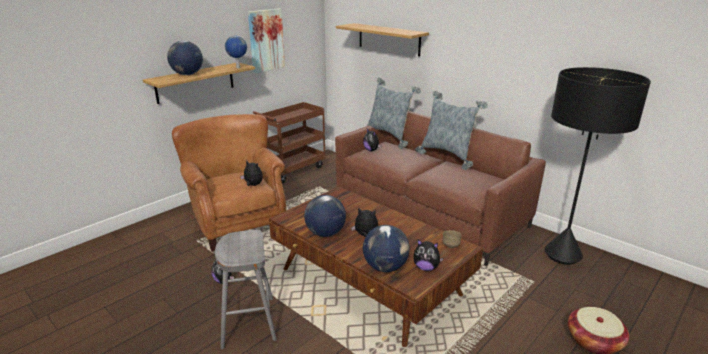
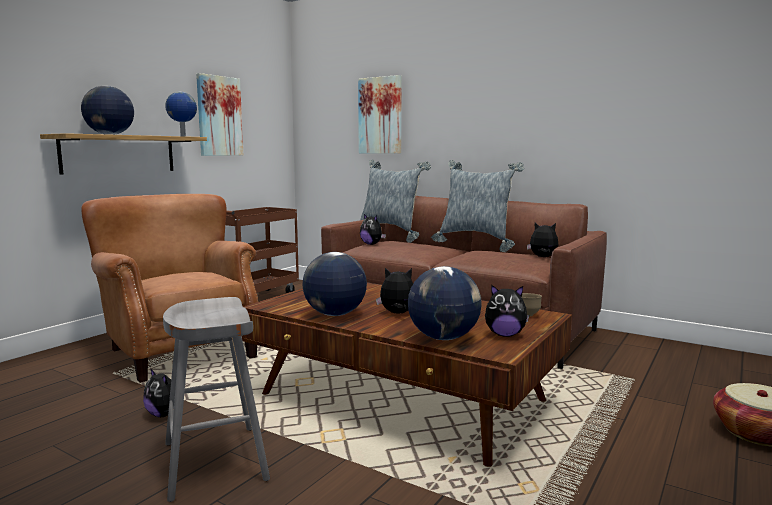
camera: 10 degrees left, 15 degrees down
plush toy [240,161,263,186] -> plush toy moved to [527,223,558,257]
shelf [336,23,429,56] -> picture [358,75,402,154]
black floor lamp [545,67,651,265] -> none

